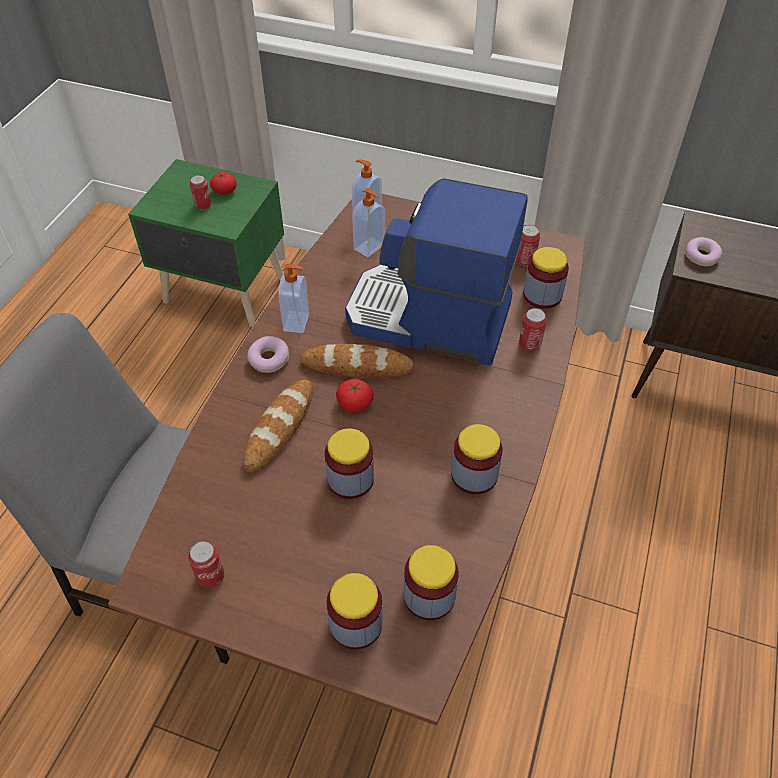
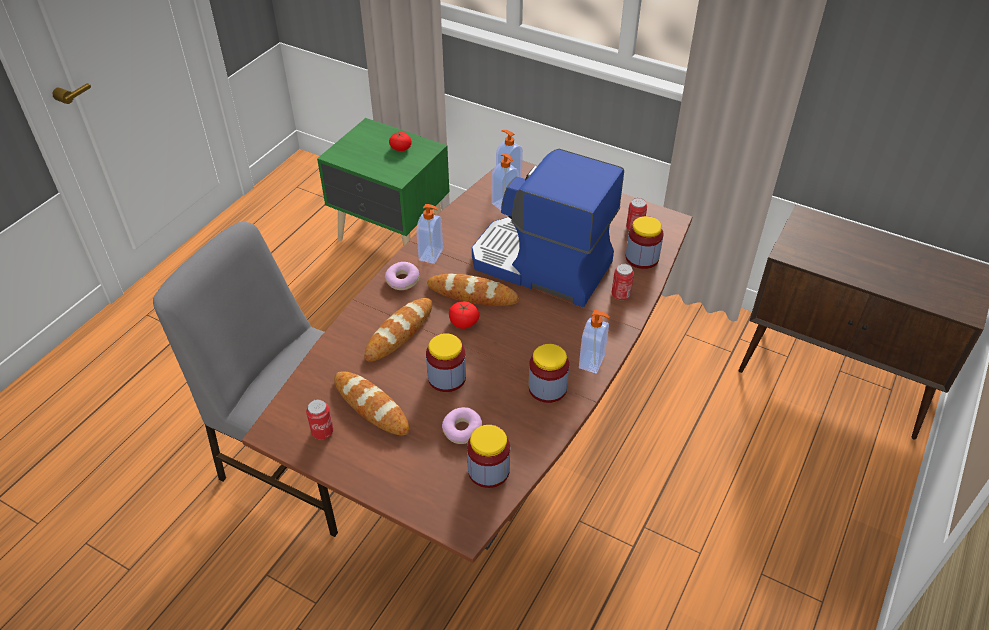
camera: 10 degrees right, 5 degrees down
can [190,175,211,210] -> none
jar [326,573,383,650] -> none
donut [685,237,722,266] -> donut moved to [442,407,482,444]
none -> bread [334,371,410,435]
none -> soap dispenser [579,310,610,374]

